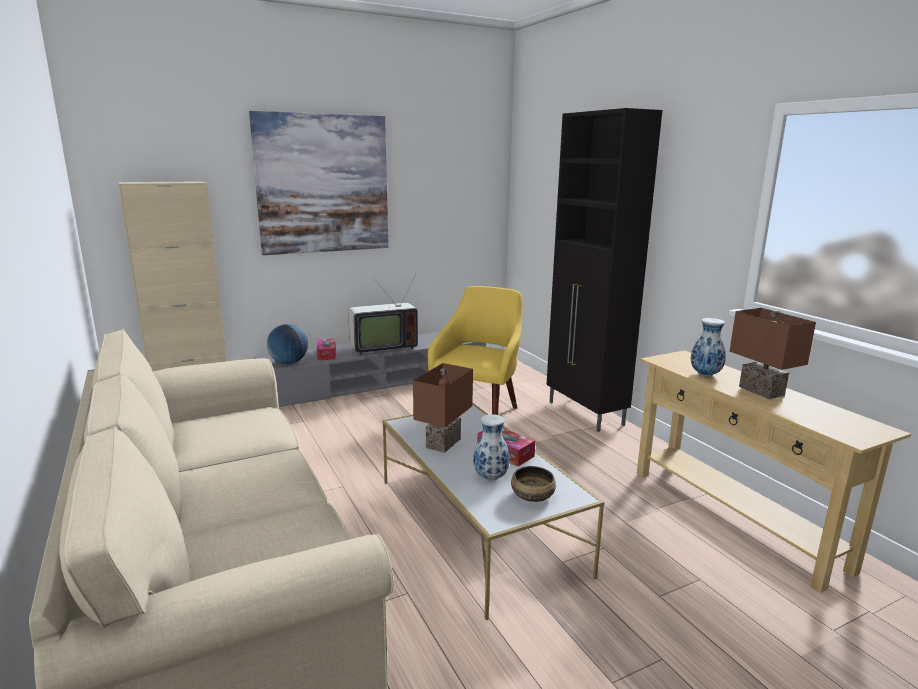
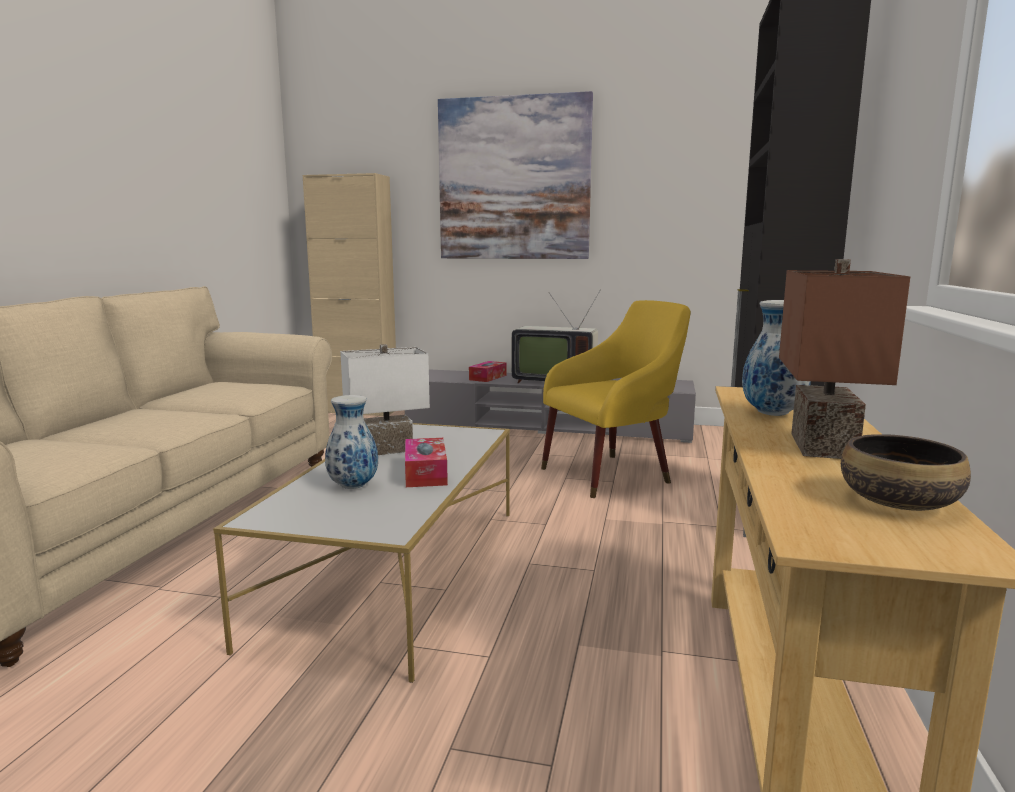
camera: 40 degrees right, 5 degrees down
globe [267,324,308,364] -> none
brown table lamp [413,363,473,453] -> white table lamp [340,344,430,455]
bowl [511,466,556,502] -> bowl moved to [841,434,971,511]

